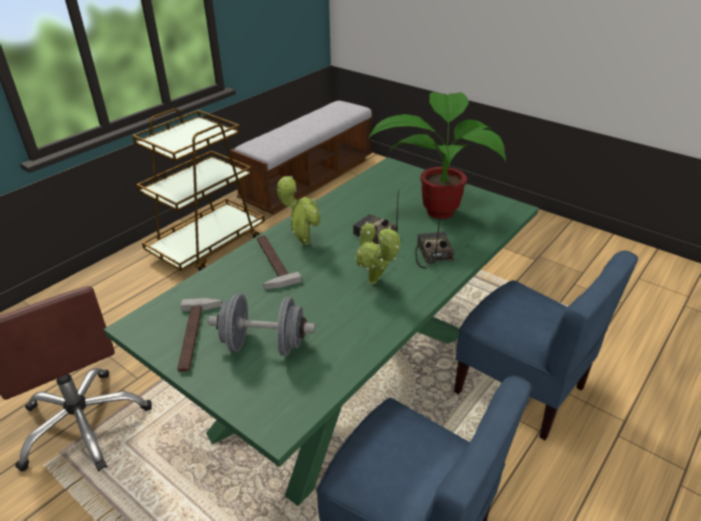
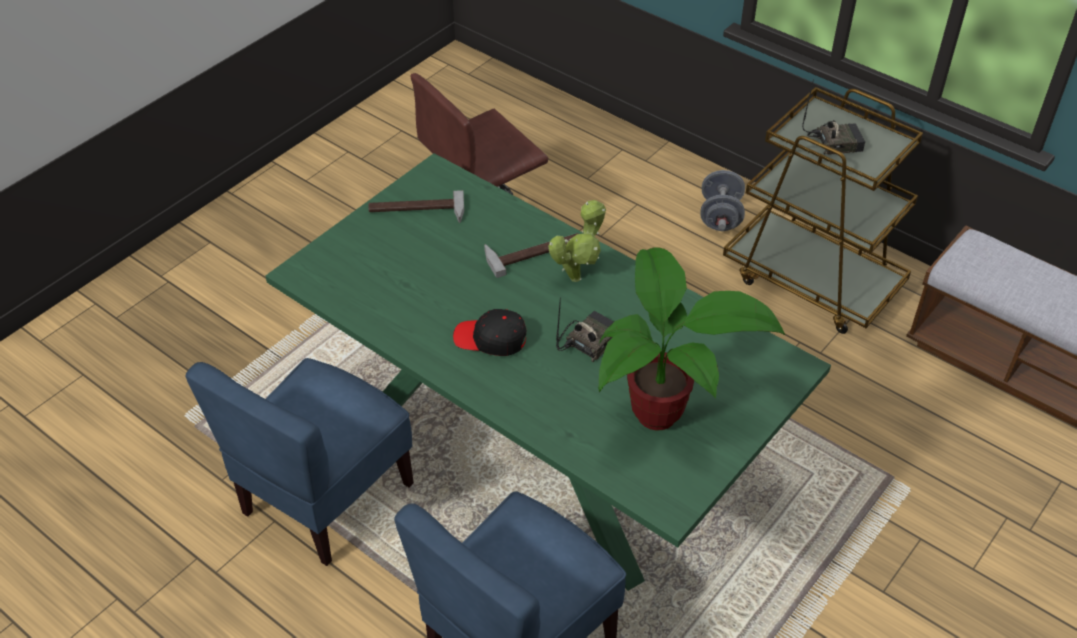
camera: 90 degrees right, 10 degrees up
grey dumbbell [208,294,316,356] -> grey dumbbell moved to [700,170,745,231]
potted plant [355,222,400,284] -> black cap [453,309,527,356]
radio [415,211,455,269] -> radio moved to [802,79,865,155]

